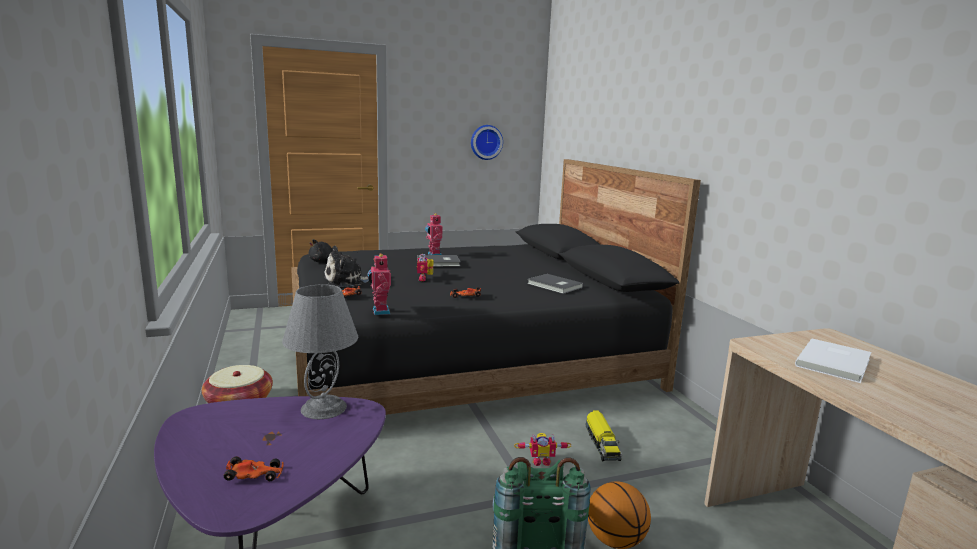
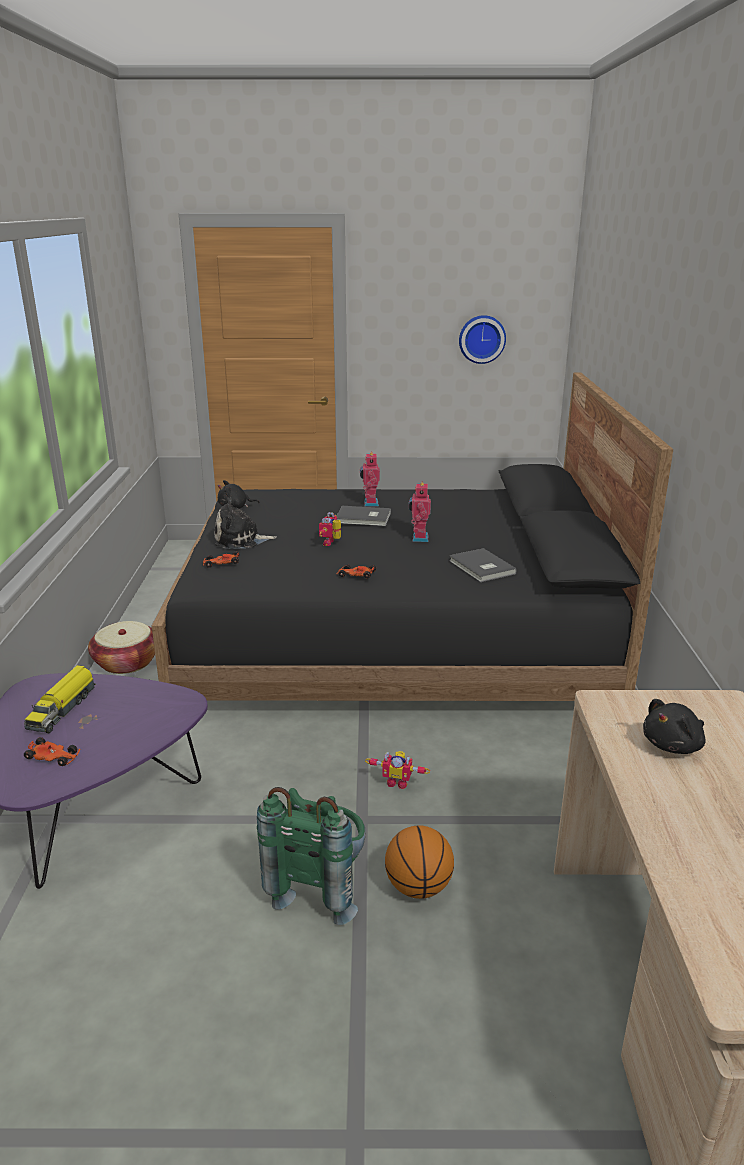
camera: 20 degrees right, 10 degrees up
grey table lamp [282,285,358,419] -> none
toy robot [367,253,391,315] -> toy robot moved to [409,481,431,542]
toy truck [586,410,622,461] -> toy truck moved to [24,665,96,733]
white book [795,338,871,383] -> black plush toy [643,699,706,754]

